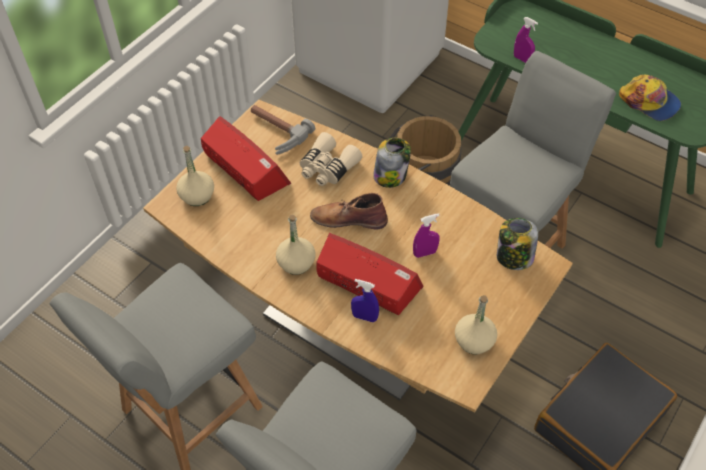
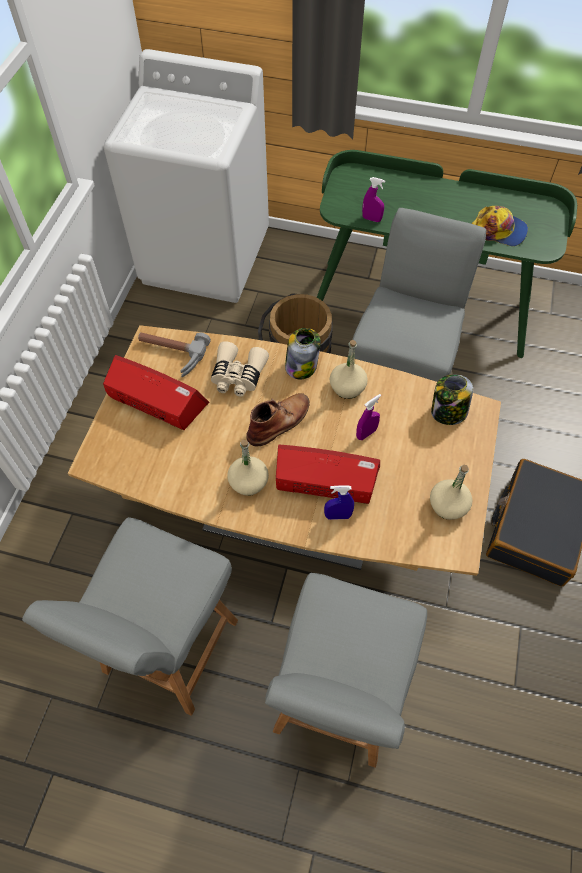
camera: 20 degrees left, 5 degrees up
beige bottle [176,146,214,206] -> beige bottle moved to [330,340,368,399]
brown boot [310,193,388,230] -> brown boot turned 150 degrees clockwise [246,393,309,446]

